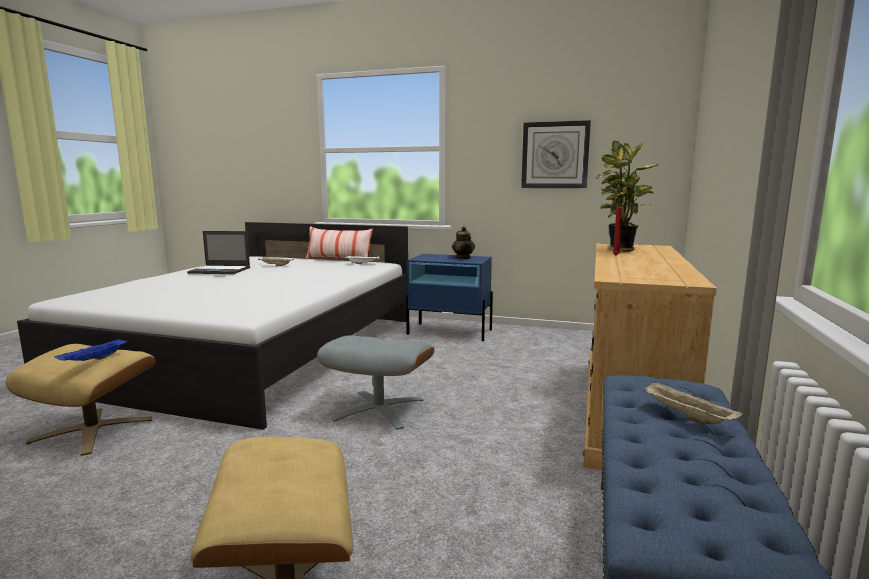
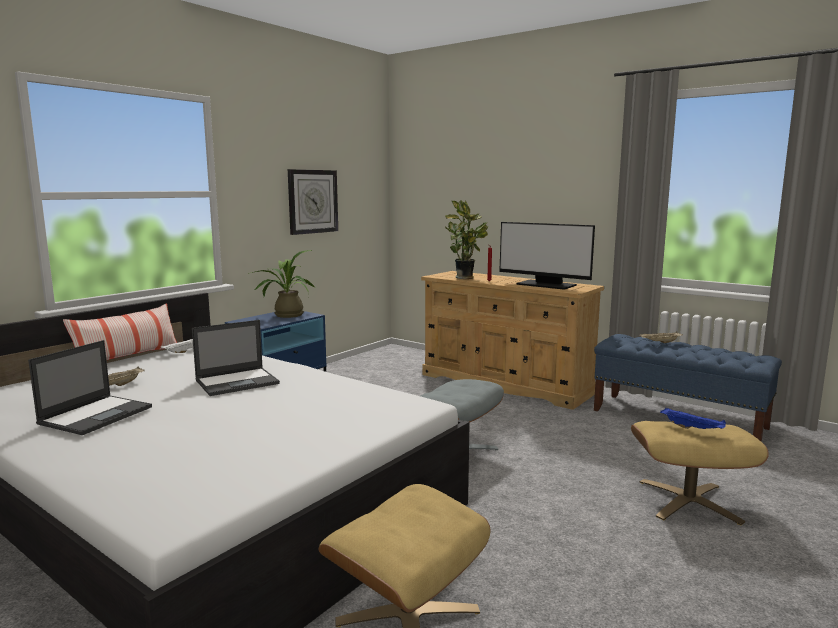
camera: 70 degrees left, 0 degrees up
blue tray [54,338,127,361] -> blue tray moved to [660,408,726,429]
teapot [452,226,475,259] -> potted plant [248,250,315,318]
none -> laptop [192,320,280,396]
none -> monitor [499,222,595,290]

